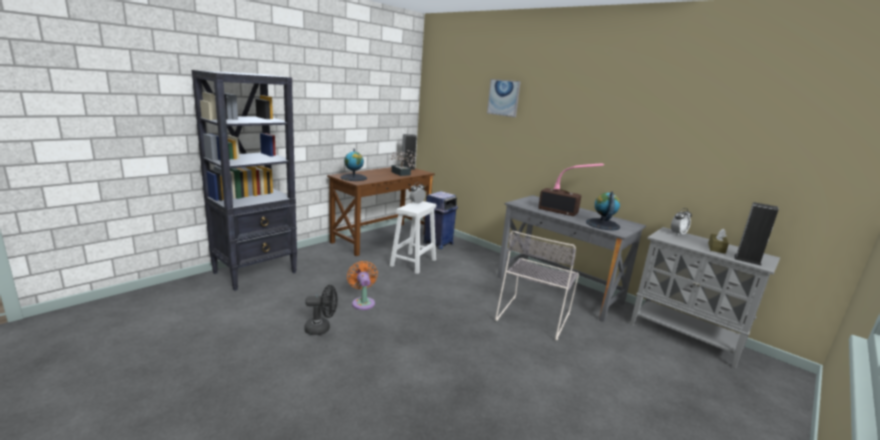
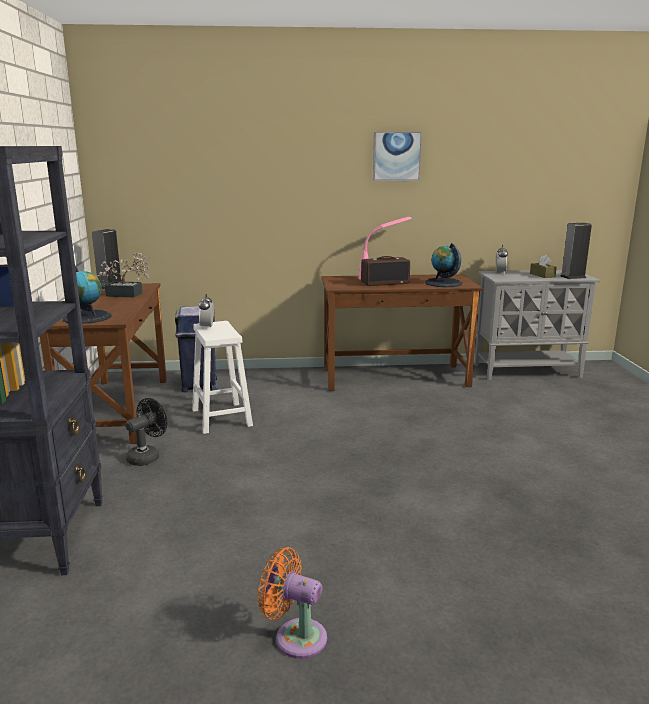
camera: 45 degrees left, 0 degrees up
black fan [304,285,338,335] -> black fan moved to [126,398,167,466]
orange fan [347,261,378,310] -> orange fan moved to [258,547,327,659]
picture [487,79,521,117] -> picture moved to [373,132,422,181]
grey chair [495,231,579,340] -> none
grey desk [497,195,646,322] -> brown desk [322,274,483,391]

